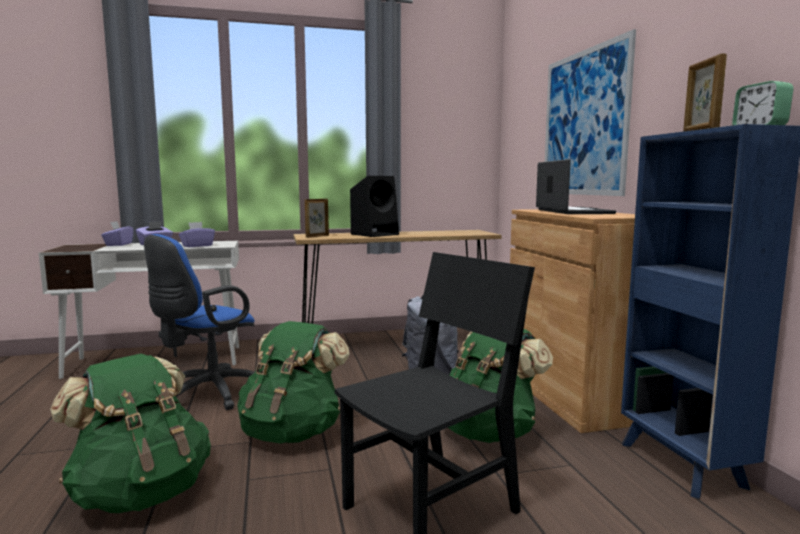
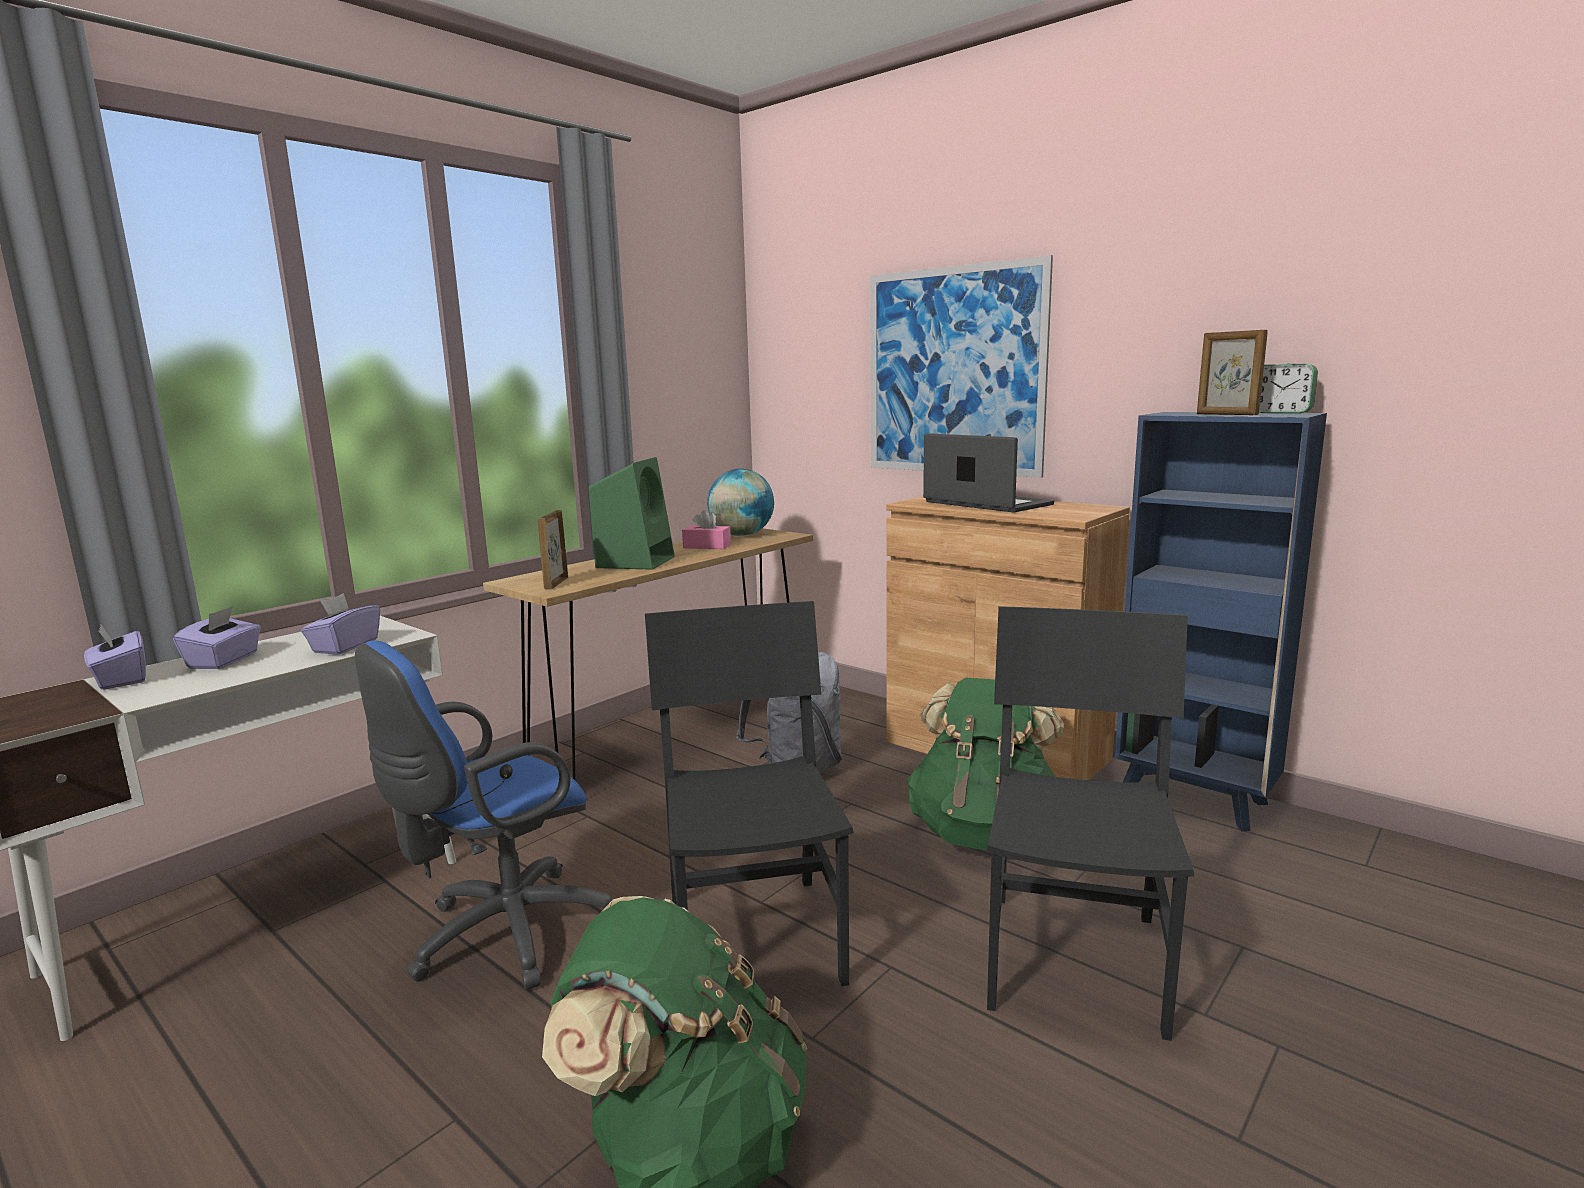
camera: 35 degrees left, 5 degrees up
blue office chair [144,234,255,410] -> blue office chair turned 45 degrees clockwise [355,641,612,990]
green backpack [237,321,349,443] -> black chair [645,601,854,986]
black speaker [350,176,399,237] -> green speaker [589,457,675,570]
none -> pink tissue box [682,510,731,549]
none -> globe [707,469,774,536]

